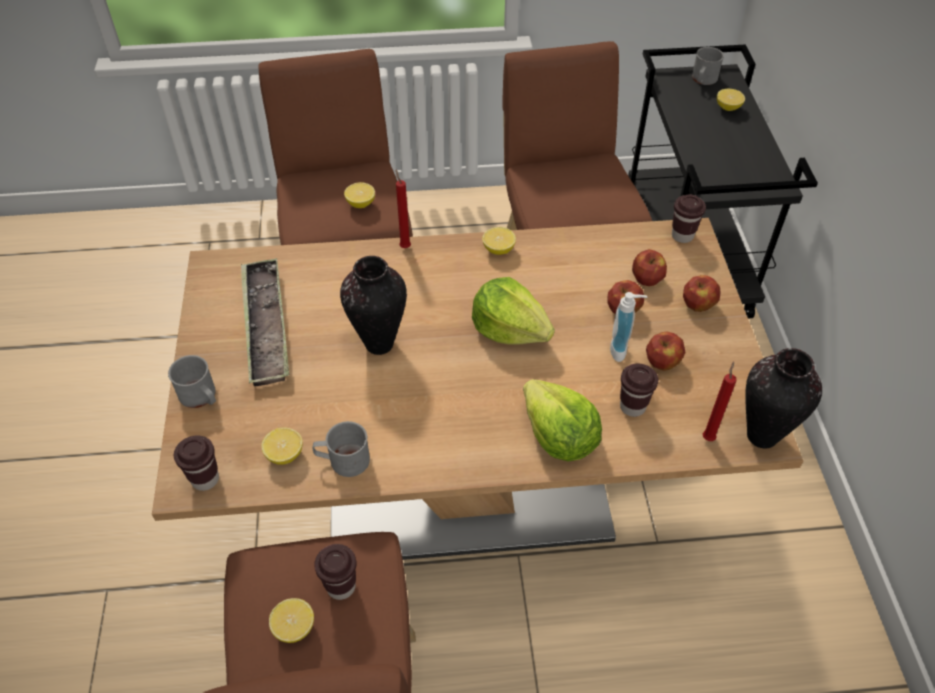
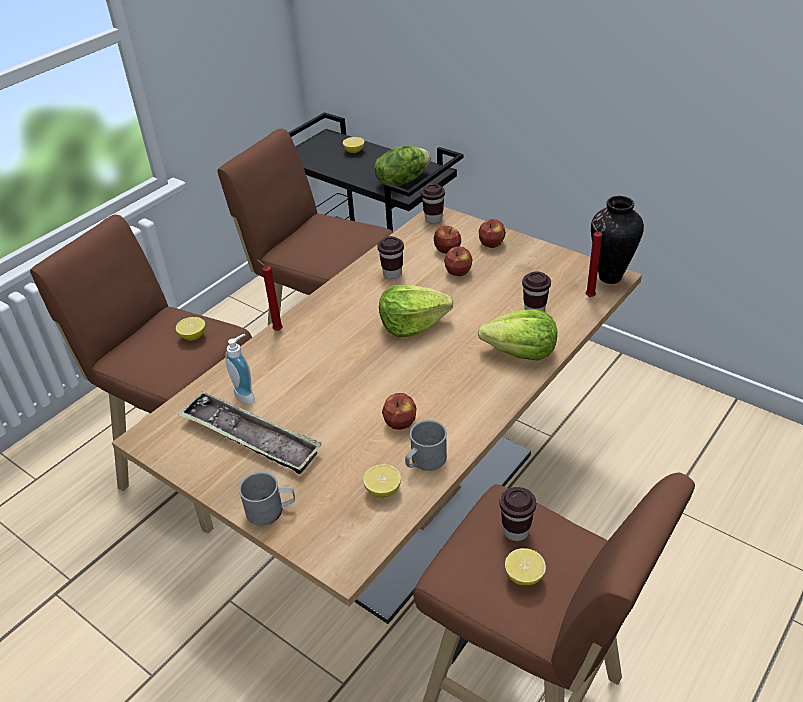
camera: 45 degrees left, 10 degrees down
brown cup [174,435,219,491] -> brown cup moved to [377,236,404,279]
vase [340,256,407,355] -> none
lemon [482,227,516,255] -> none
soap dispenser [610,292,647,362] -> soap dispenser moved to [225,334,255,404]
apple [646,331,685,371] -> apple moved to [382,393,417,430]
grey mug [692,47,724,85] -> none
none -> lettuce [374,146,431,186]

